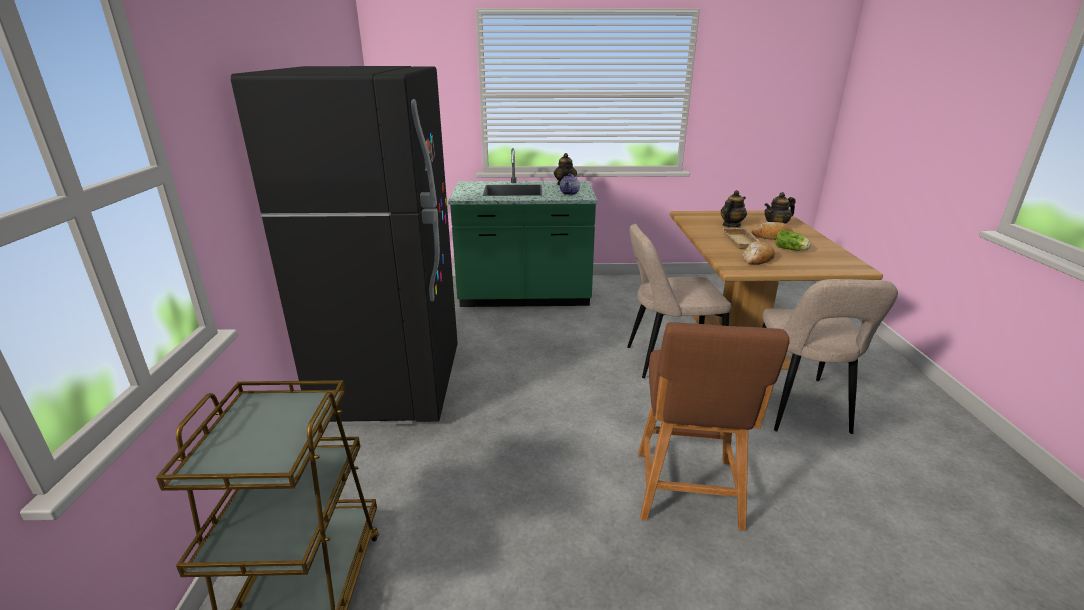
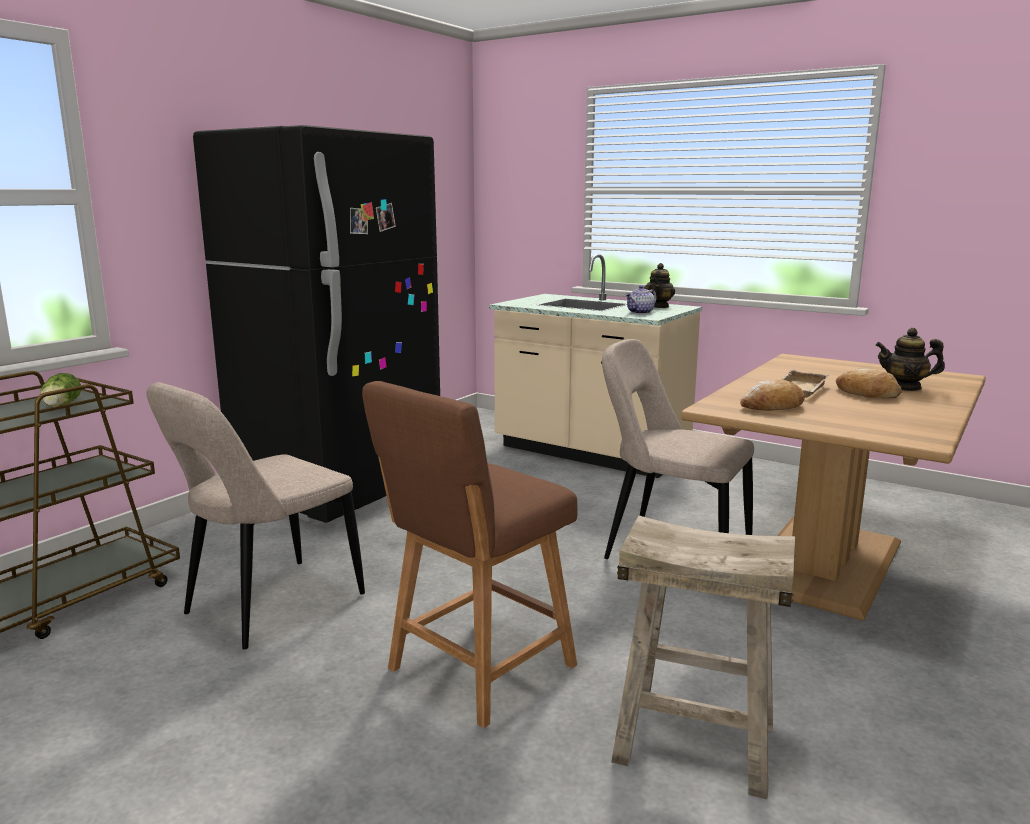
camera: 35 degrees right, 10 degrees down
green counter [448,148,598,307] -> beige counter [489,254,702,478]
teapot [721,190,747,227] -> none
beige chair [762,279,898,434] -> beige chair moved to [146,382,365,650]
lettuce [775,230,811,250] -> lettuce moved to [40,373,82,407]
none -> beige stool [611,515,795,800]

